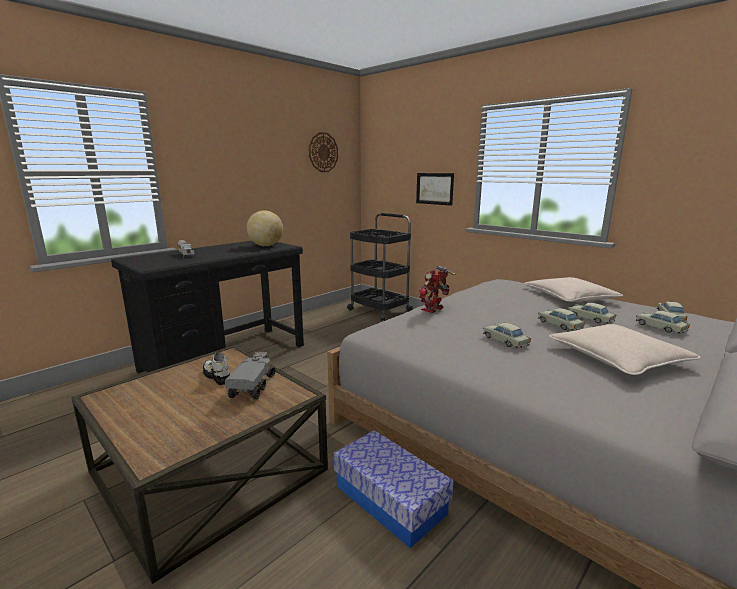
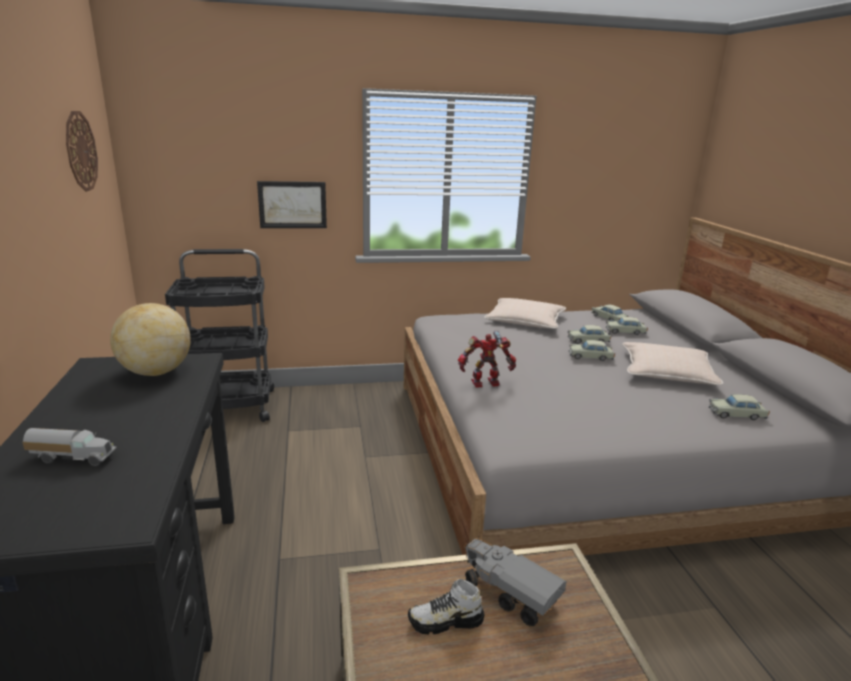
camera: 55 degrees left, 5 degrees up
storage box [334,430,453,548] -> none
toy robot [419,265,456,313] -> toy robot turned 90 degrees clockwise [458,331,516,388]
beige toy car [483,323,531,348] -> beige toy car moved to [709,394,770,420]

